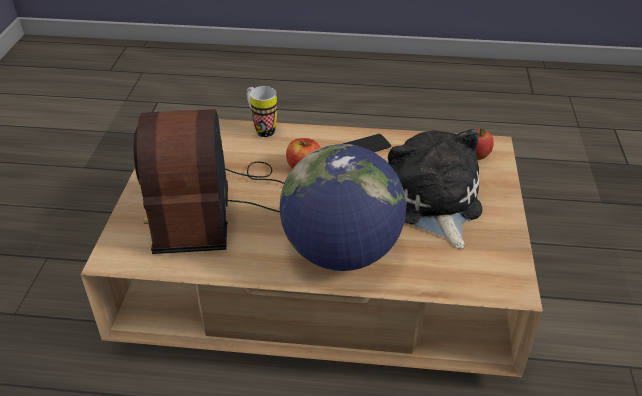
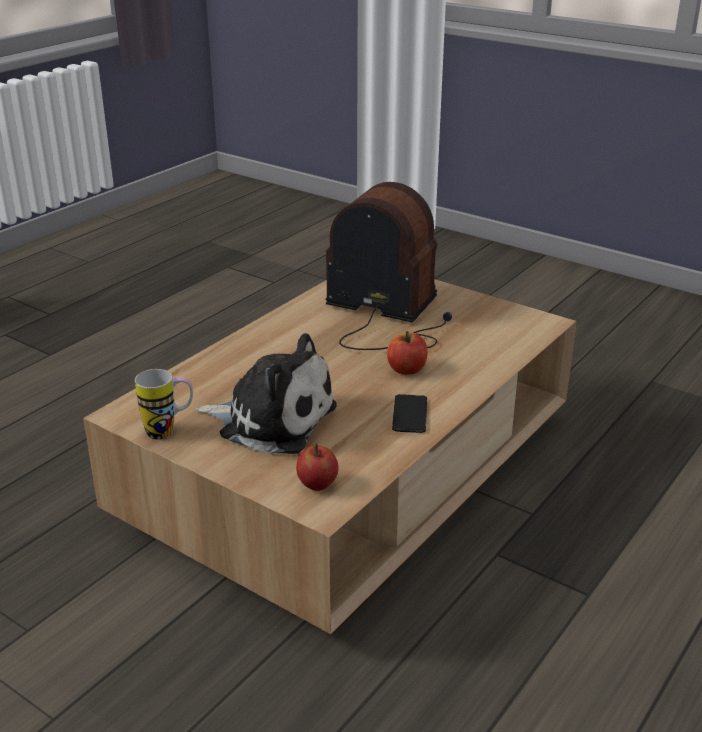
camera: 120 degrees right, 10 degrees down
mug [247,86,277,137] -> mug moved to [135,369,193,440]
globe [280,144,406,271] -> none

